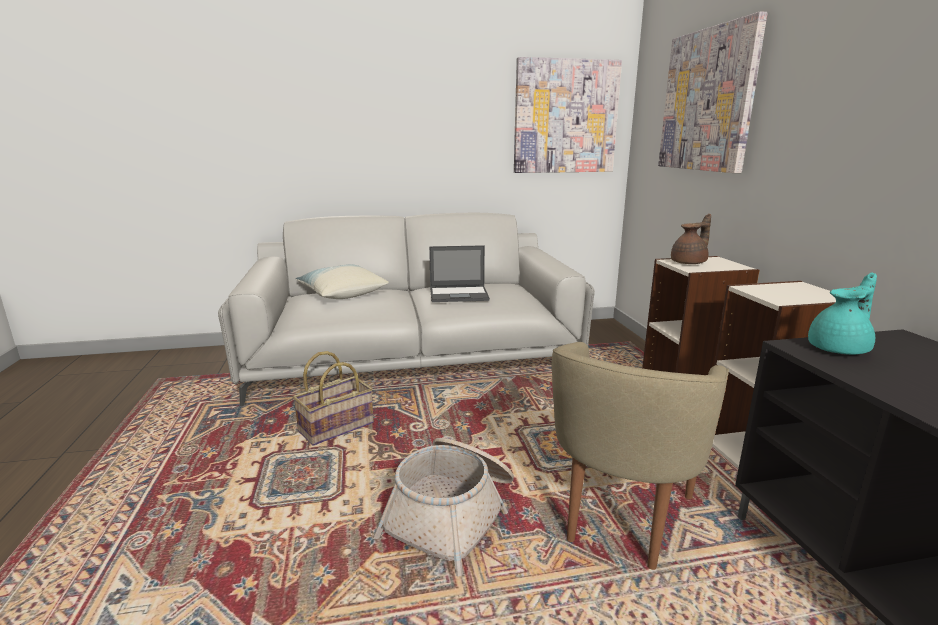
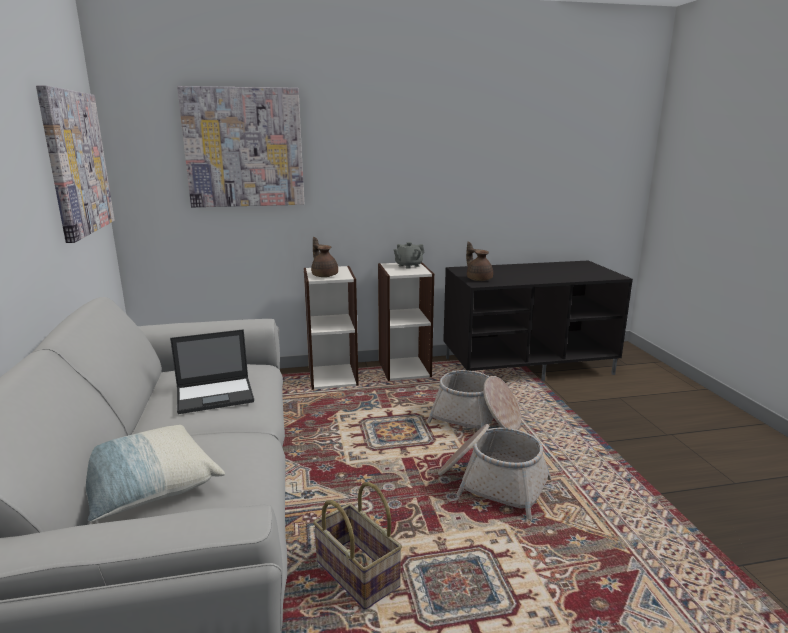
camera: 90 degrees left, 0 degrees up
laptop [429,245,490,302] -> laptop turned 75 degrees clockwise [170,329,254,414]
beige armchair [551,342,729,570] -> basket [427,370,521,430]
turquoise teapot [808,272,877,355] -> brown teapot [466,242,493,281]
none -> grey teapot [394,242,425,269]

